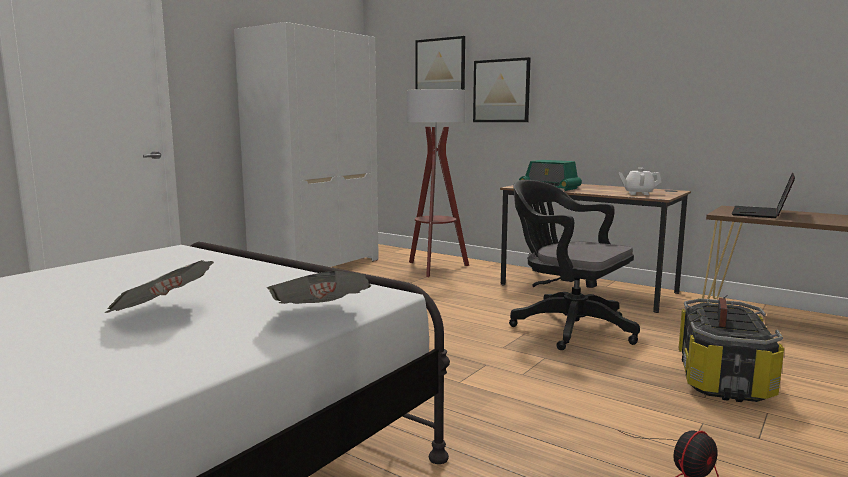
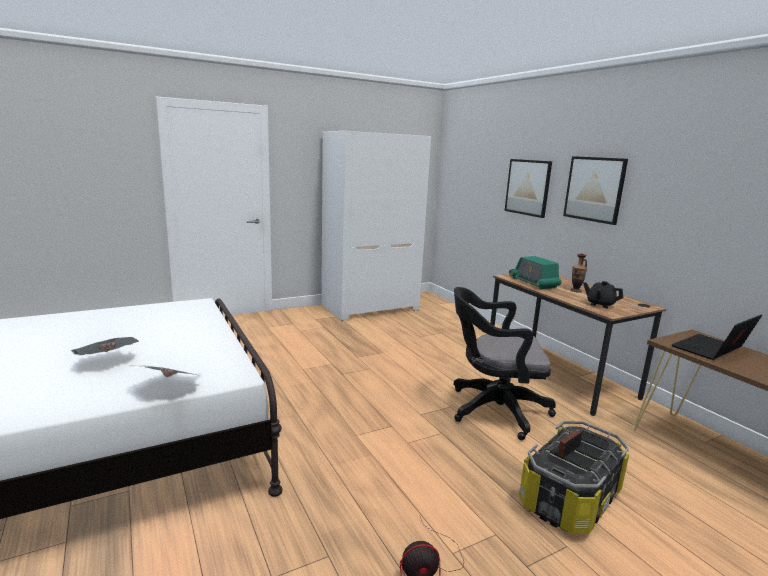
camera: 25 degrees right, 5 degrees up
floor lamp [407,89,469,277] -> none
picture [415,36,465,90] -> picture moved to [563,156,628,225]
black office chair [509,180,640,350] -> black office chair turned 60 degrees counterclockwise [454,287,556,440]
white teapot [618,168,662,195] -> black teapot [583,281,623,308]
none -> vase [571,253,587,292]

